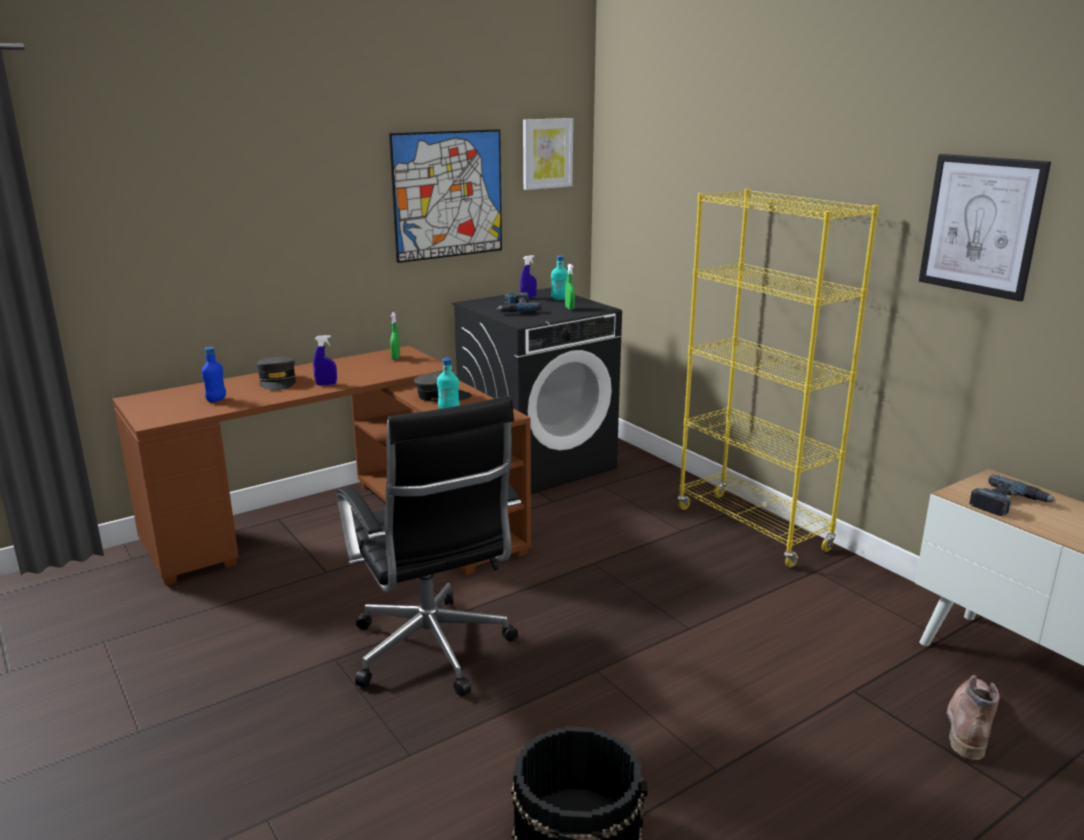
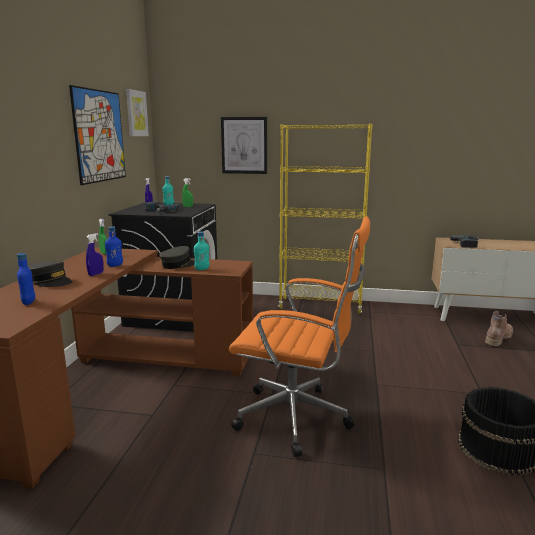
camera: 45 degrees left, 5 degrees down
black office chair [337,396,521,696] -> orange office chair [229,216,370,457]
picture [919,154,1051,301] -> picture moved to [221,117,267,174]
brown boot [947,675,1000,760] -> brown boot turned 60 degrees clockwise [485,311,513,346]
none -> blue bottle [105,226,123,267]

